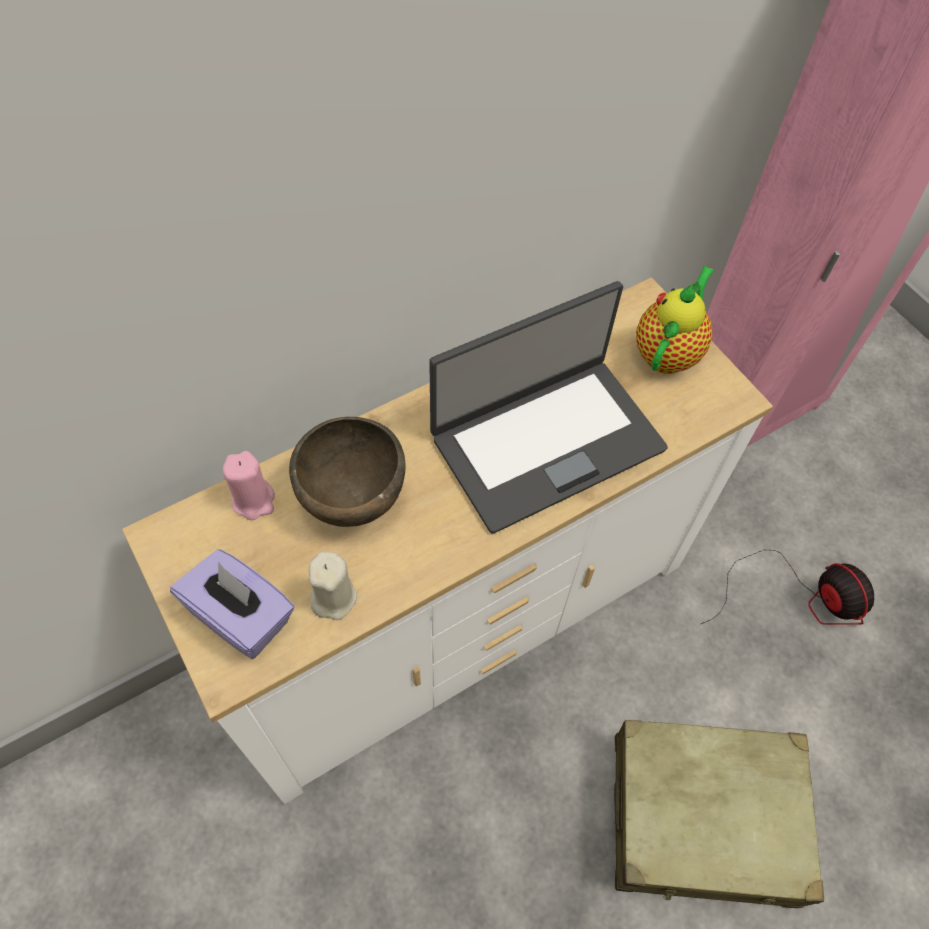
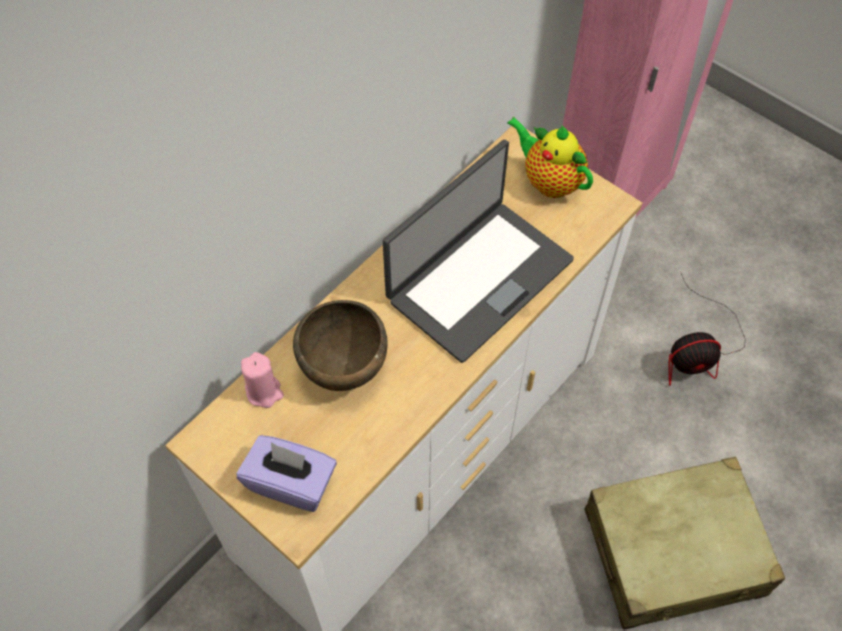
camera: 15 degrees left, 0 degrees up
beige candle [309,552,357,620] -> none
teapot [636,266,714,374] -> teapot turned 60 degrees counterclockwise [507,117,593,198]
fan [701,550,874,625] -> fan turned 120 degrees clockwise [669,273,745,386]

